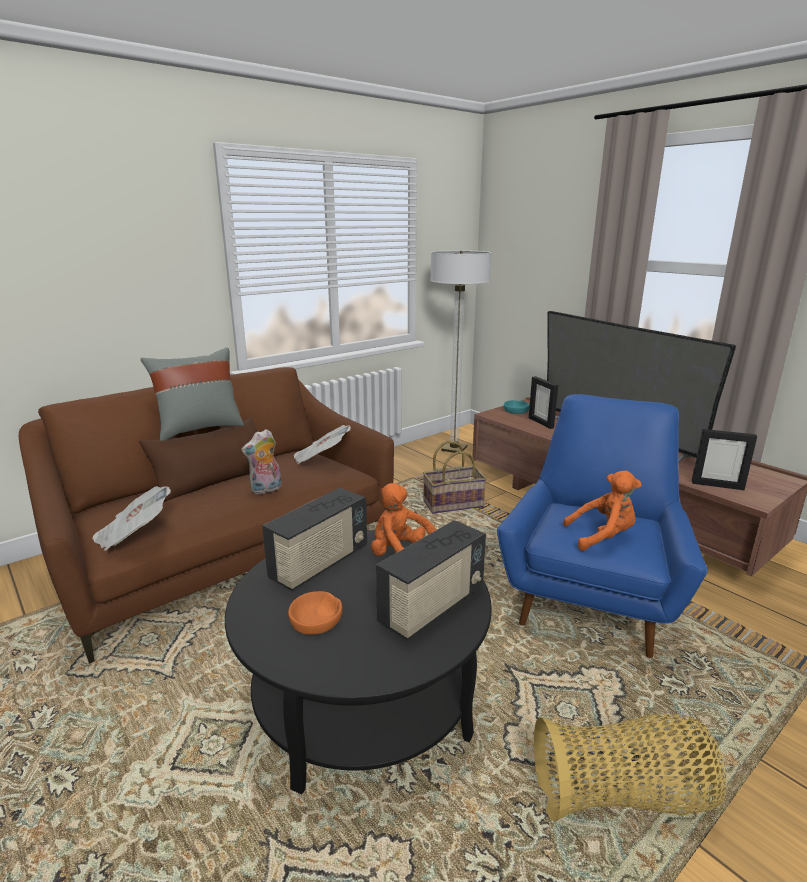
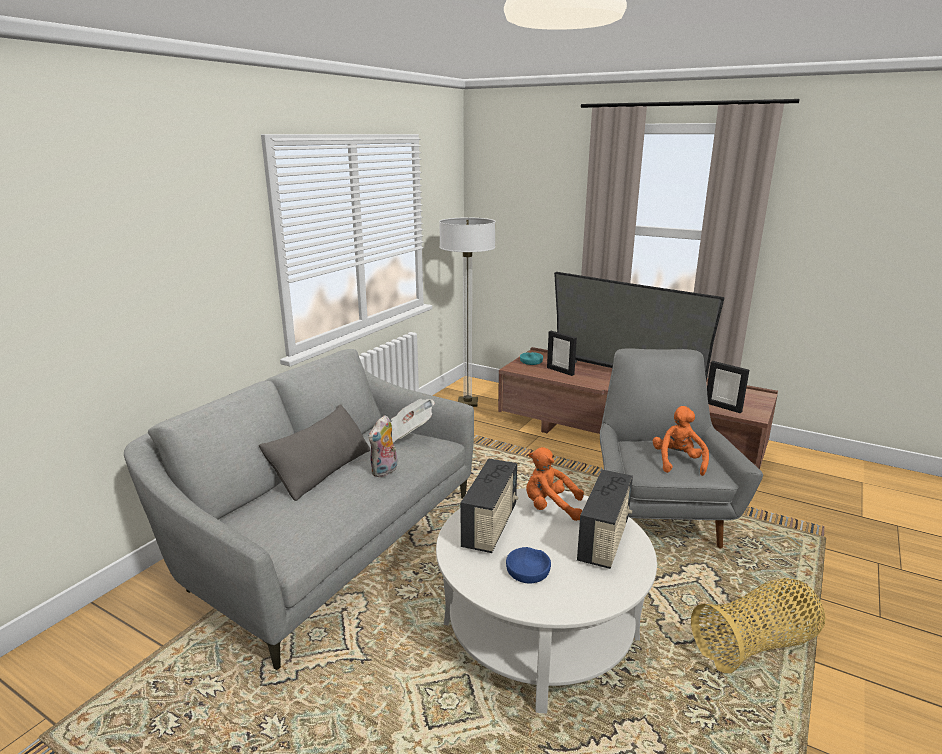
camera: 20 degrees left, 0 degrees up
brown sofa [19,367,394,664] -> grey sofa [124,349,474,670]
newspaper [92,486,171,551] -> none
grey pillow [140,347,244,441] -> none
black coffee table [225,530,492,795] -> white coffee table [436,488,657,713]
orange bowl [288,591,342,635] -> blue bowl [506,547,551,584]
basket [423,441,487,514] -> none
blue armchair [497,394,708,658] -> grey armchair [600,348,763,548]
orange plush toy [563,471,642,551] -> orange plush toy turned 60 degrees counterclockwise [653,406,709,476]
picture frame [692,429,757,490] -> picture frame turned 45 degrees clockwise [707,361,749,413]

